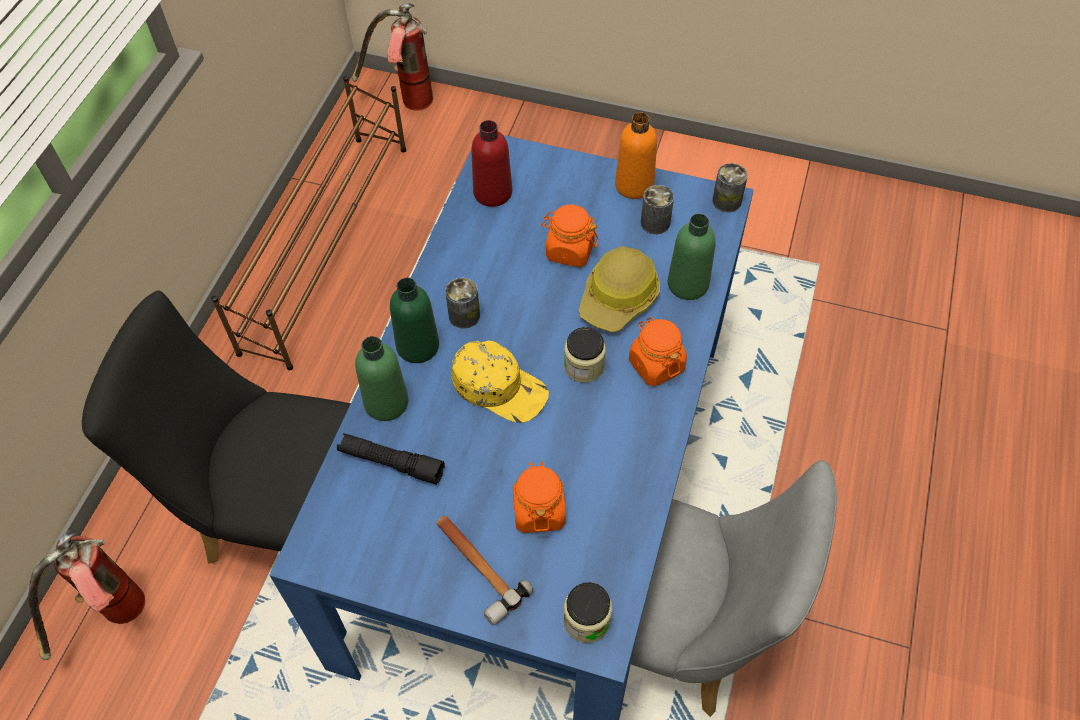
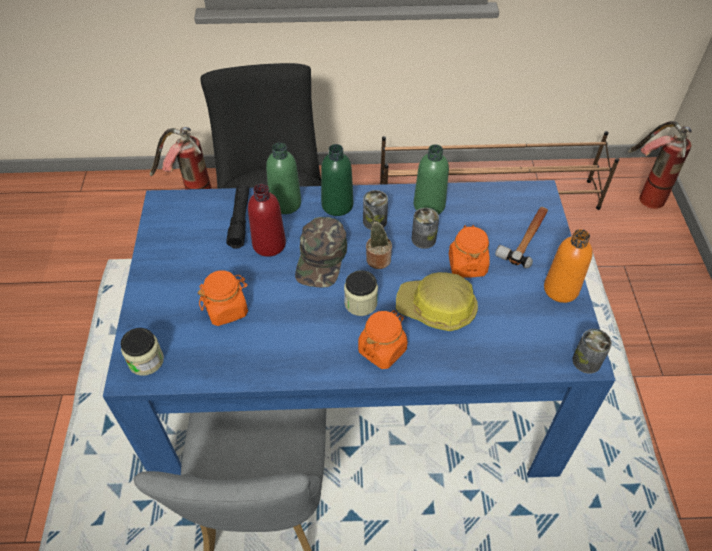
camera: 70 degrees right, 5 degrees down
hammer [436,515,533,625] -> hammer moved to [495,207,548,268]
yellow cap [451,341,549,423] -> green cap [295,217,347,288]
red bottle [471,120,512,207] -> red bottle moved to [248,184,286,257]
can [641,185,674,234] -> can moved to [412,208,439,249]
green bottle [668,214,716,300] -> green bottle moved to [414,144,449,215]
none -> potted plant [365,206,392,269]

